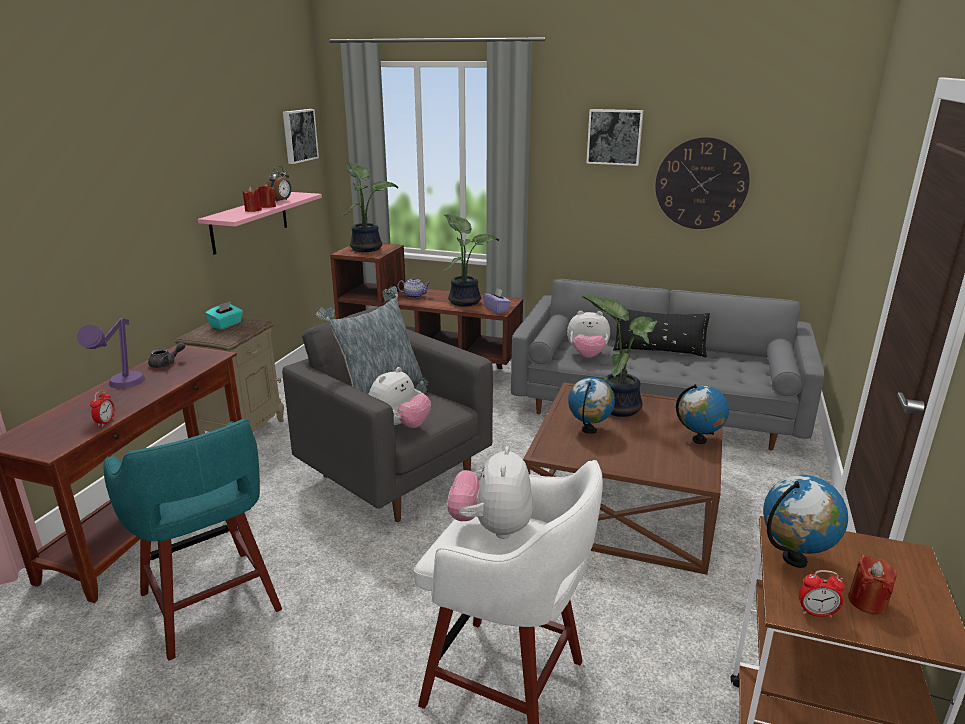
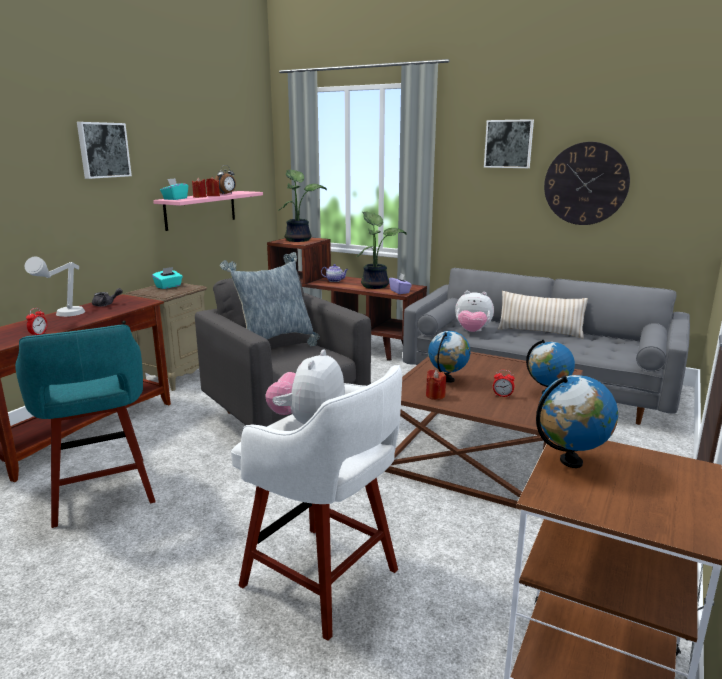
camera: 10 degrees right, 5 degrees down
purple table lamp [77,318,145,389] -> grey table lamp [24,256,85,317]
picture [283,109,319,164] -> picture moved to [77,122,132,179]
plush toy [369,367,431,428] -> none
potted plant [581,295,657,417] -> none
black pillow [613,309,710,357] -> beige pillow [498,291,588,339]
alarm clock [799,570,845,617] -> alarm clock moved to [493,370,515,398]
red candle [848,554,897,615] -> red candle moved to [426,369,446,400]
none -> turquoise tissue box [160,178,188,200]

